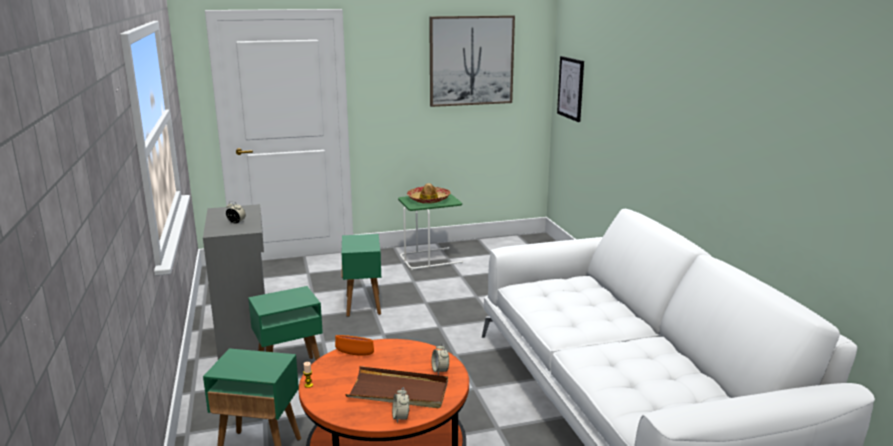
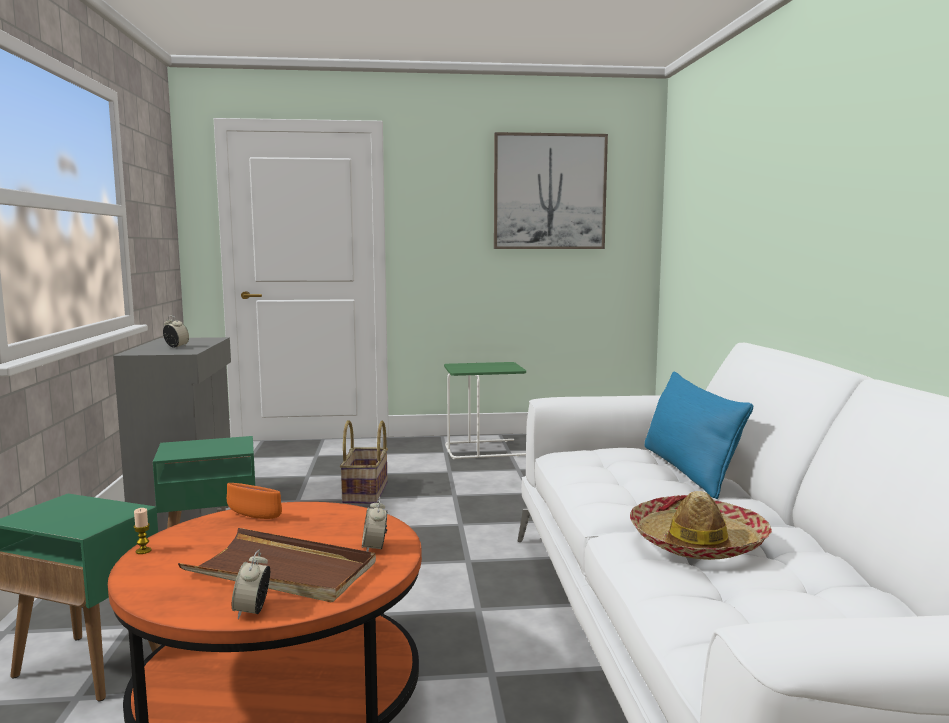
camera: 10 degrees right, 10 degrees down
green side table [341,234,381,317] -> basket [340,420,388,504]
hat [407,183,451,204] -> hat moved to [630,491,772,560]
picture [557,56,584,122] -> none
none -> blue pillow [644,371,753,499]

